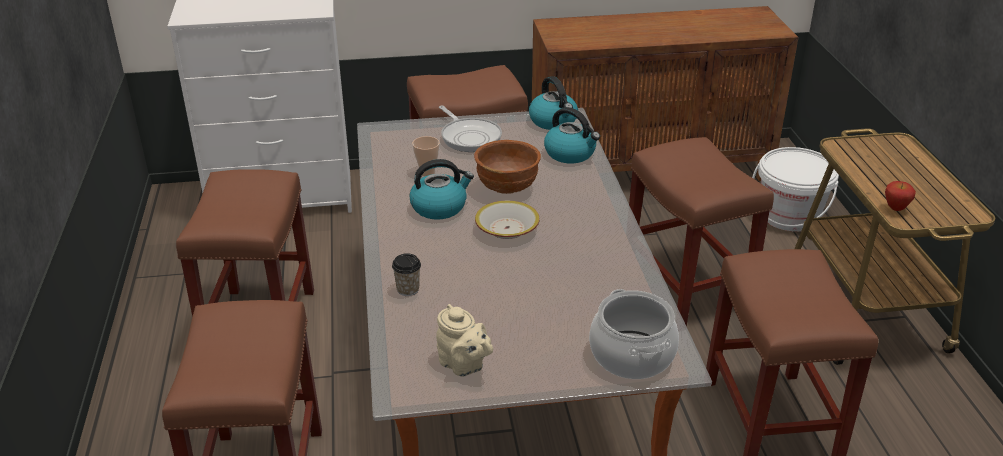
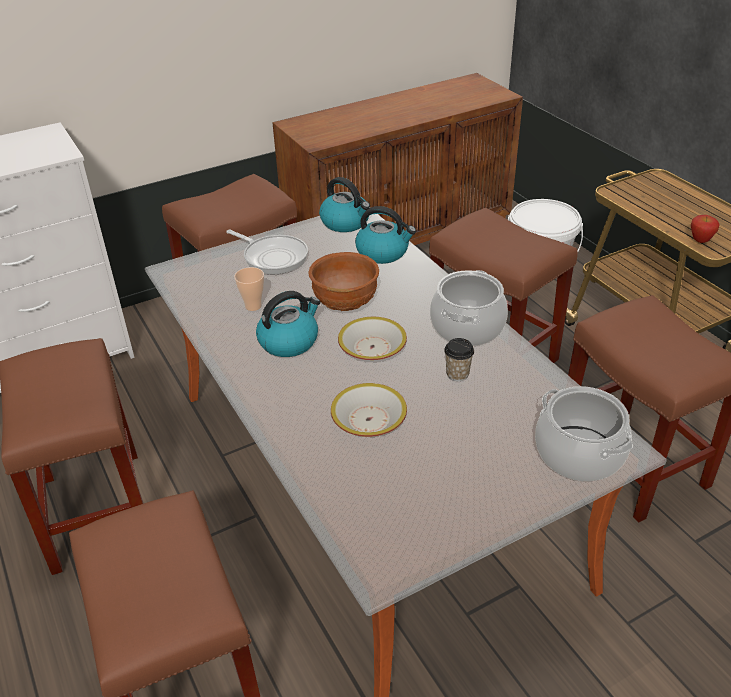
camera: 20 degrees left, 5 degrees up
cup [392,253,421,296] -> cup moved to [444,338,474,381]
beige teapot [436,304,493,377] -> none
none -> bowl [331,383,407,437]
none -> cooking pot [430,270,508,346]

